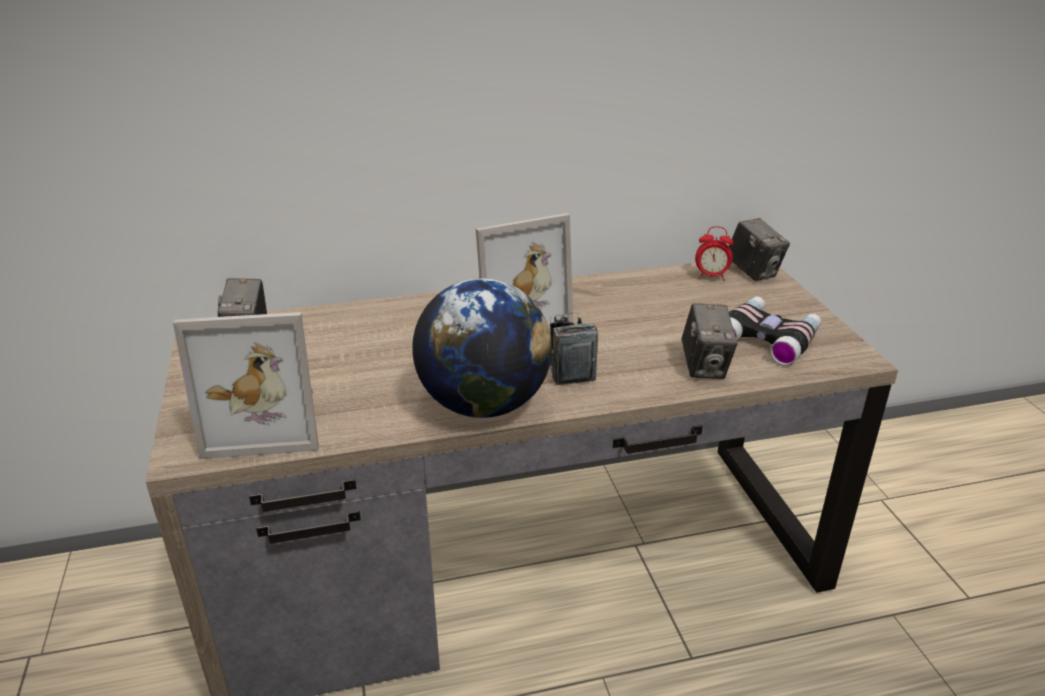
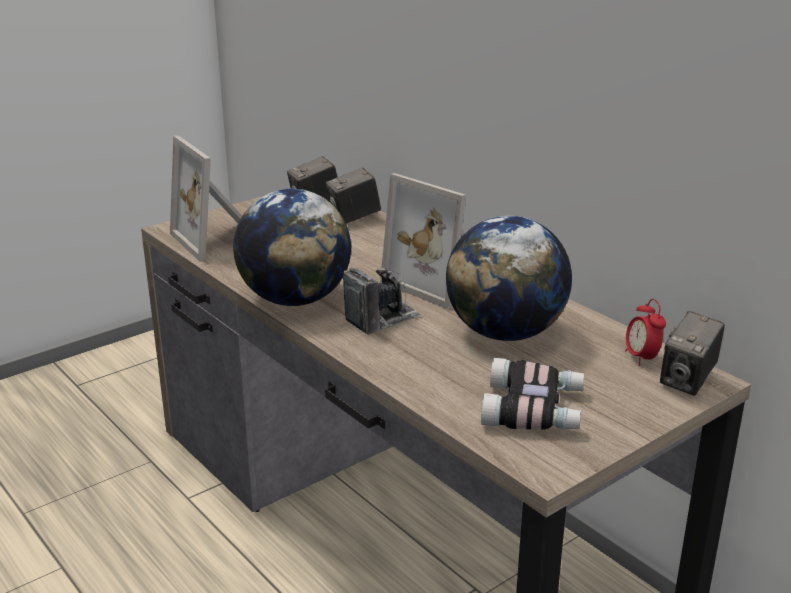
camera: 65 degrees right, 5 degrees down
camera [681,303,737,379] -> camera moved to [326,168,381,224]
none -> globe [446,216,572,341]

